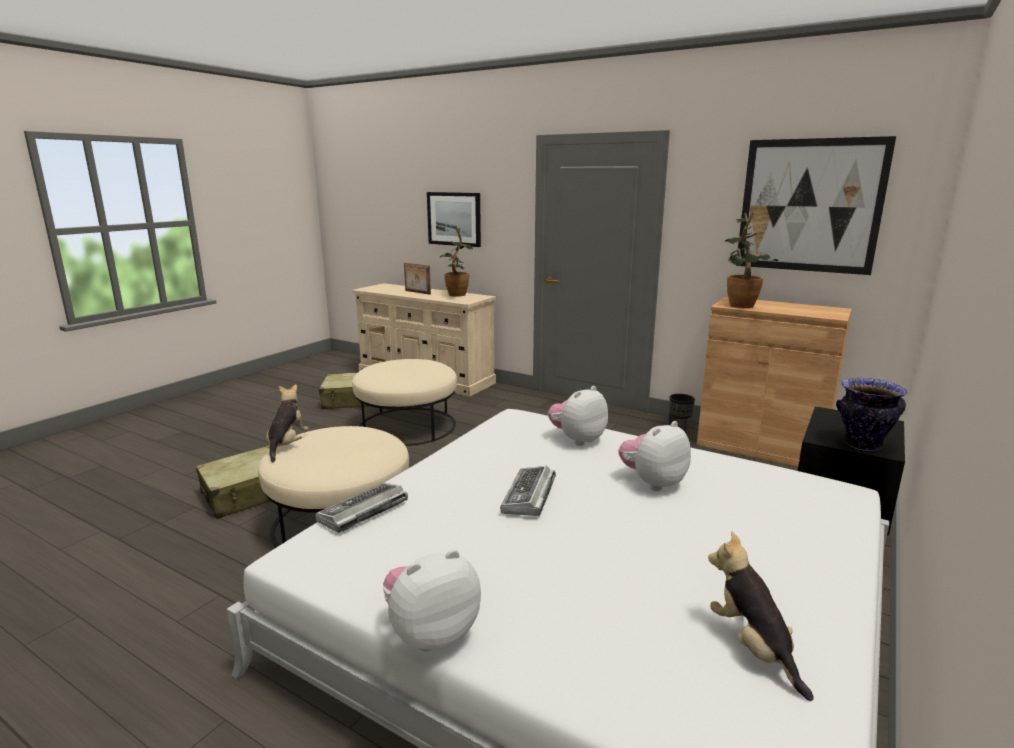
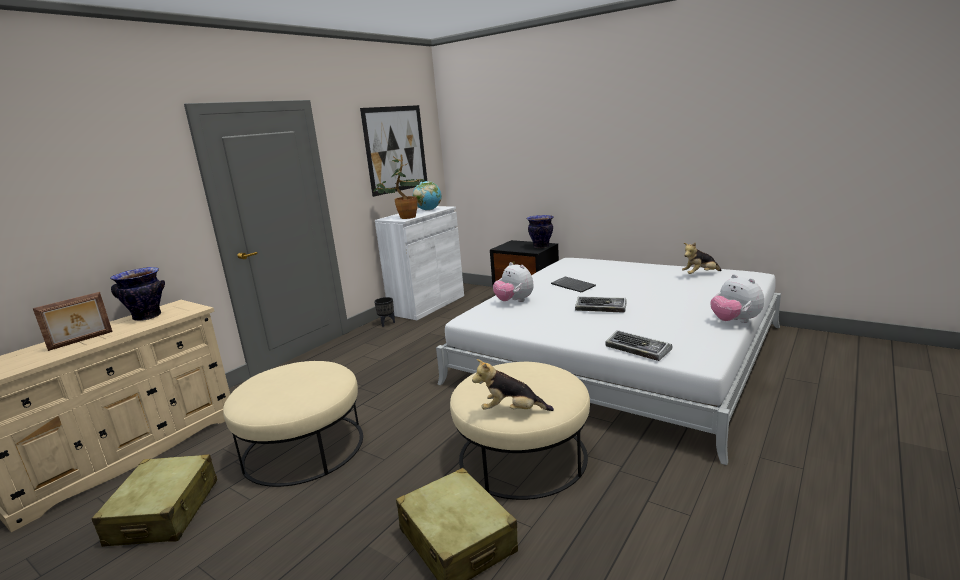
camera: 85 degrees left, 0 degrees up
picture [427,192,481,247] -> none
potted plant [439,226,473,297] -> vase [110,267,165,321]
plush toy [618,421,691,491] -> keyboard [551,276,596,292]
brown cabinet [697,297,852,467] -> white cabinet [375,206,464,320]
none -> globe [413,181,442,211]

